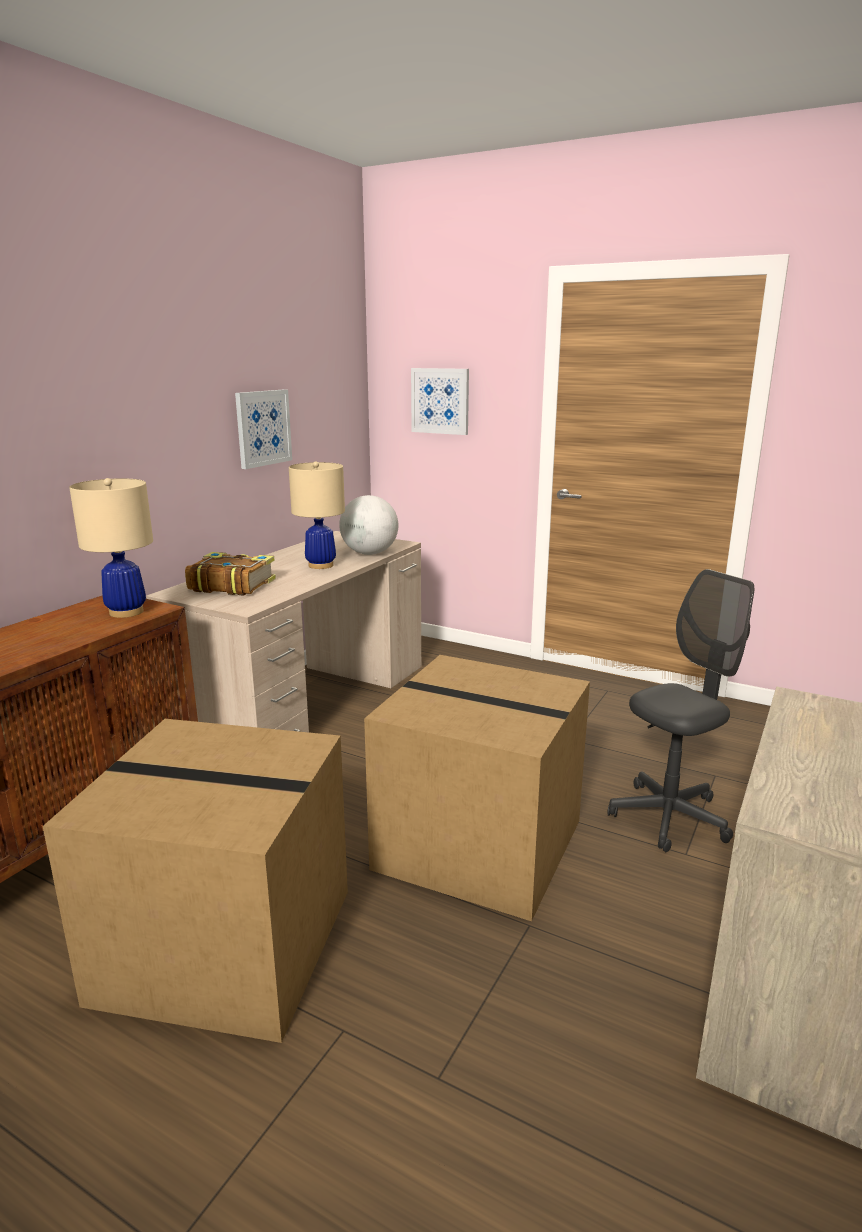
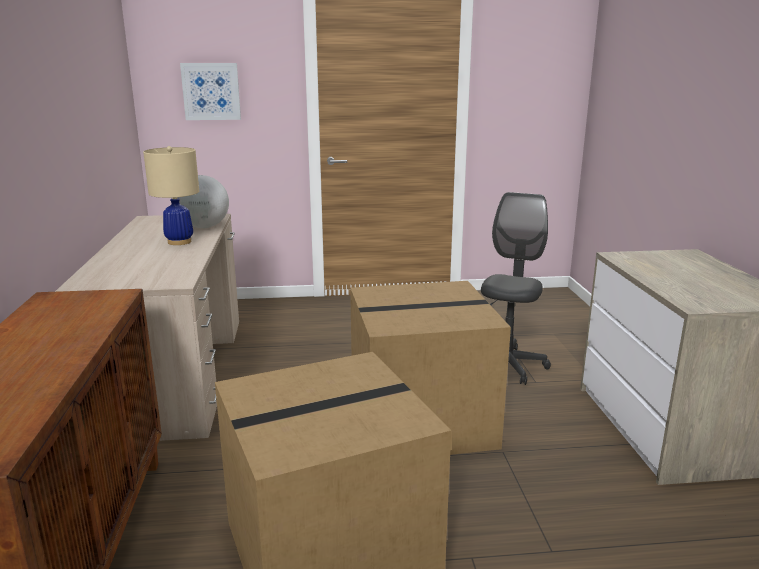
camera: 35 degrees left, 0 degrees up
beige table lamp [69,478,153,618] -> none
book [185,552,276,596] -> none
picture [235,389,292,469] -> none

